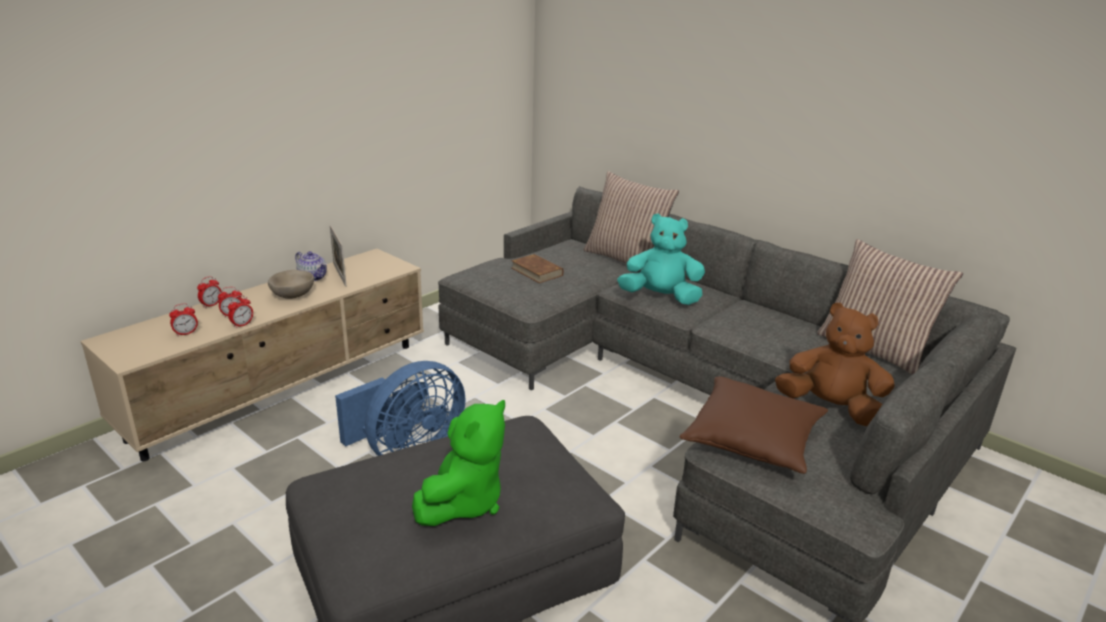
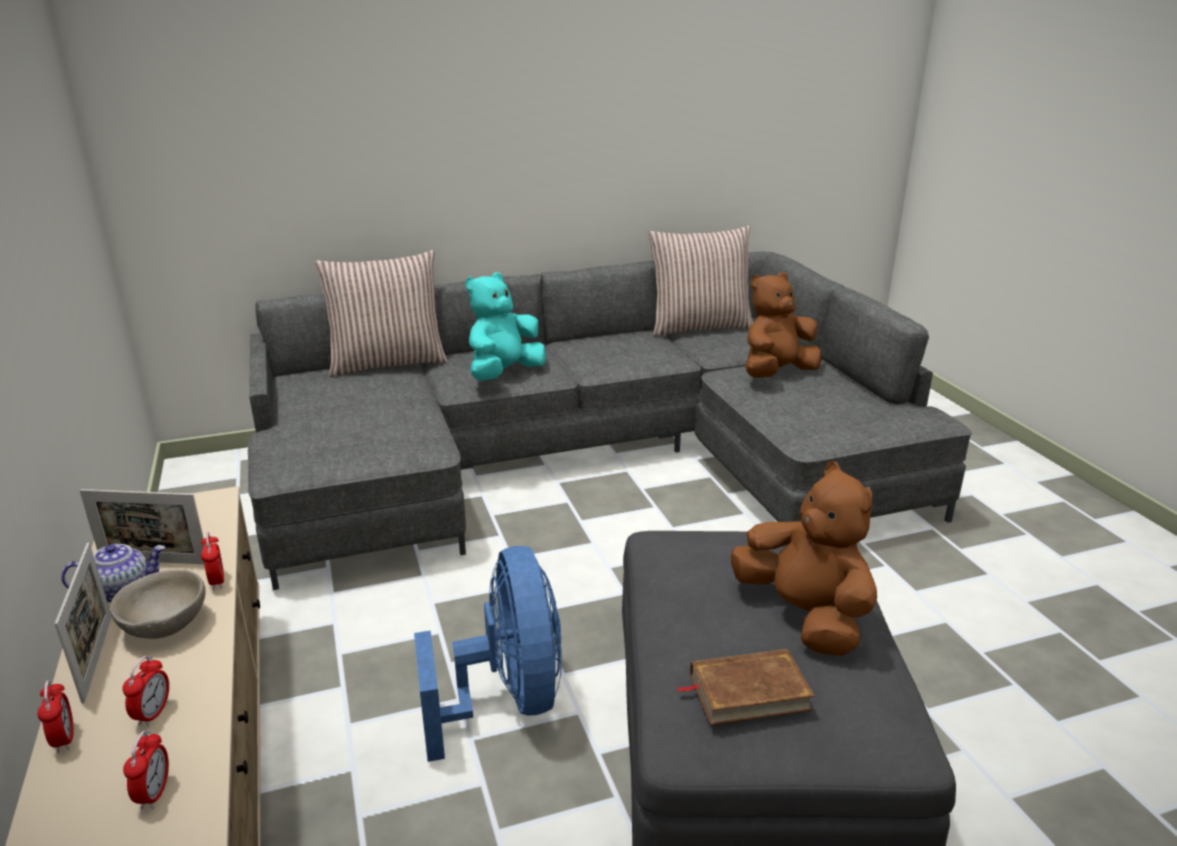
camera: 60 degrees left, 0 degrees up
alarm clock [228,295,253,329] -> alarm clock moved to [201,532,224,590]
green plush toy [412,400,505,526] -> brown plush toy [731,461,877,656]
brown book [511,254,563,283] -> brown book moved to [676,649,815,725]
brown pillow [679,376,828,474] -> none
none -> picture frame [55,543,112,704]

